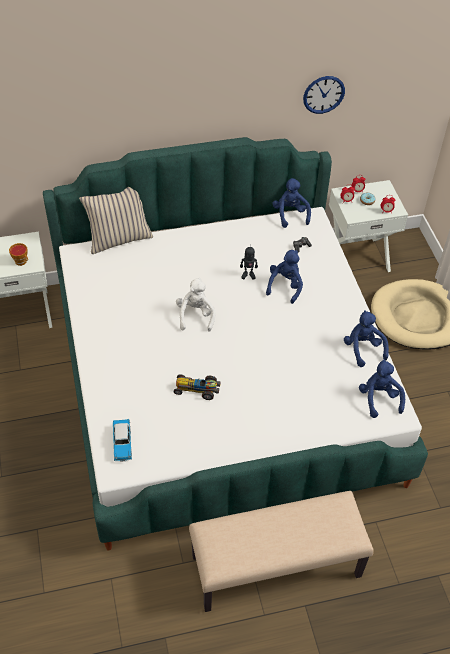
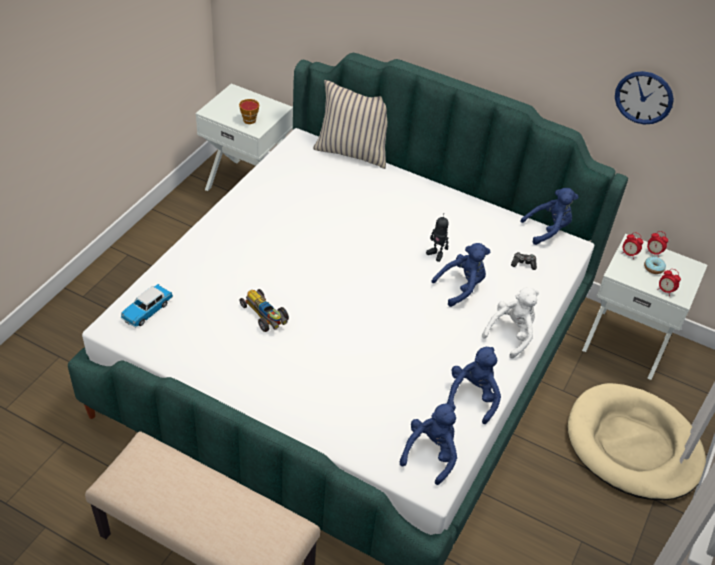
camera: 40 degrees right, 5 degrees down
white plush toy [176,278,215,332] -> white plush toy moved to [482,287,539,359]
blue plush toy [272,178,311,228] -> blue plush toy turned 45 degrees clockwise [520,188,578,245]

